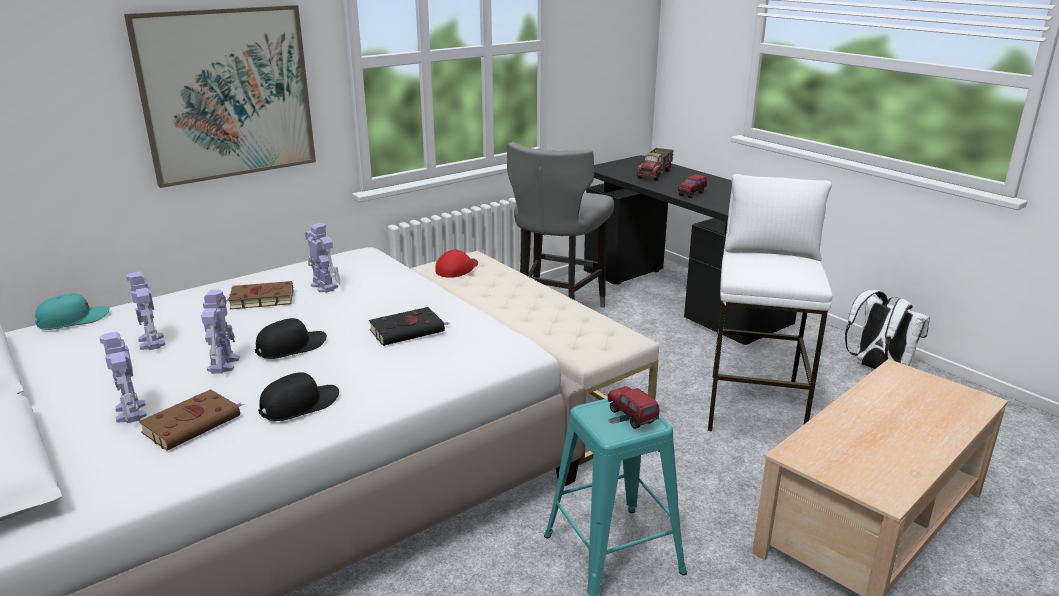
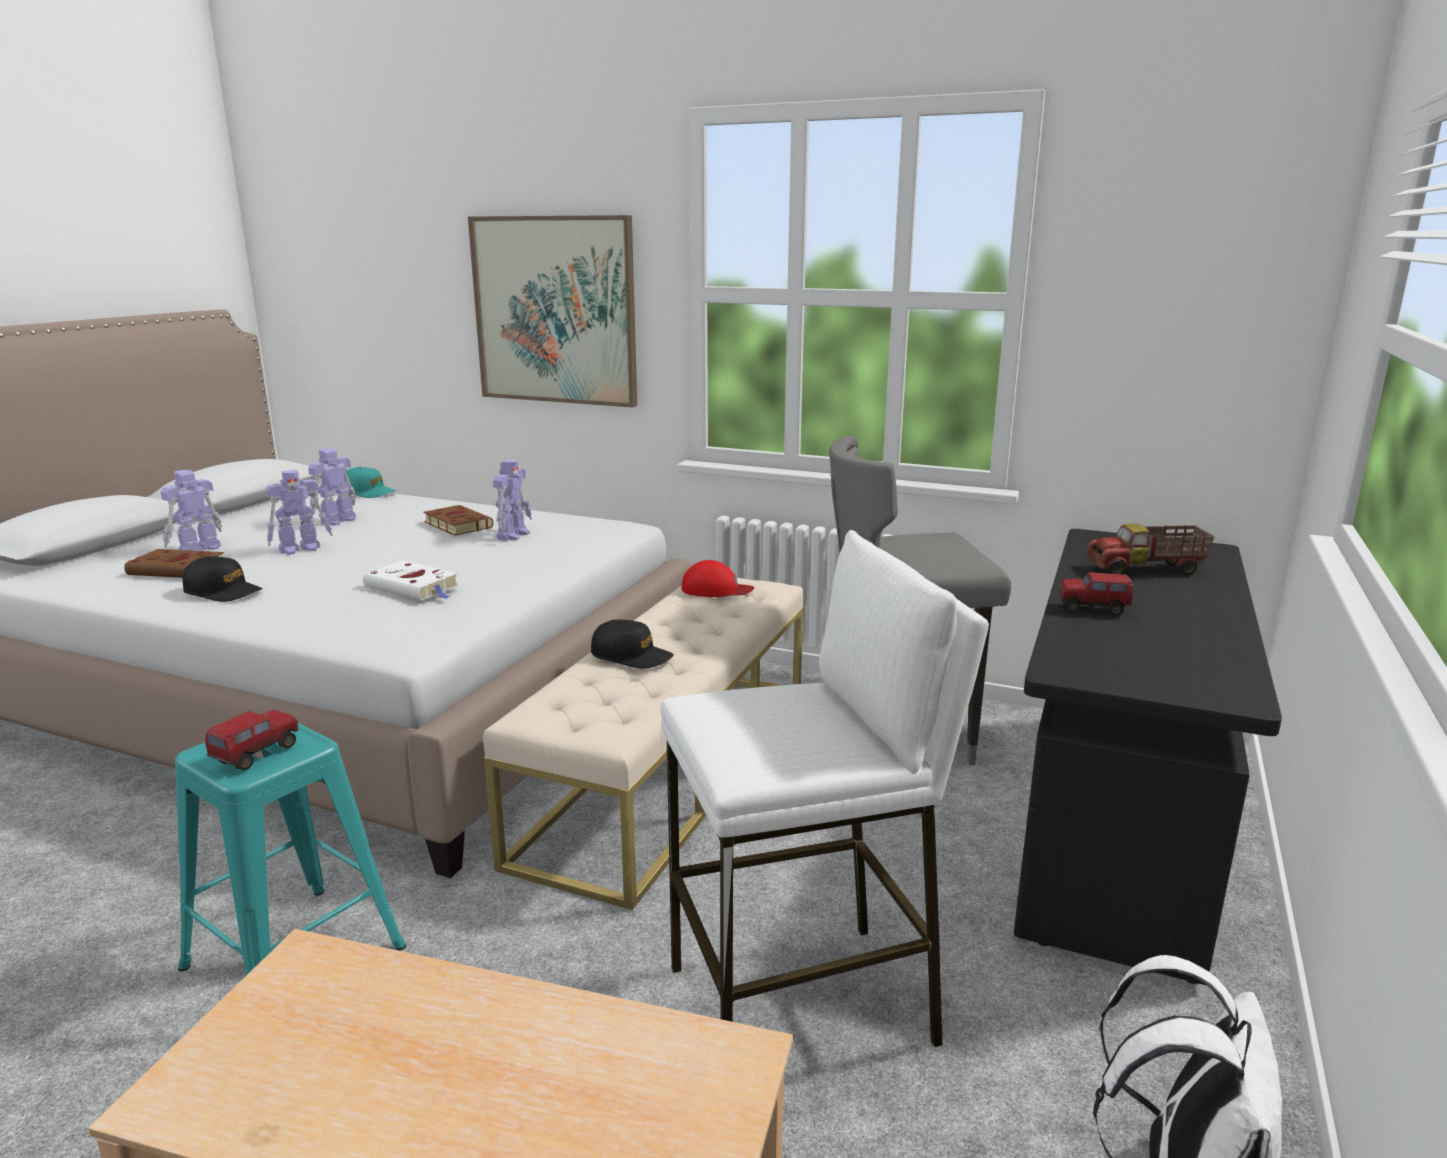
camera: 60 degrees right, 5 degrees down
black cap [255,318,327,359] -> black cap moved to [591,619,674,669]
black book [369,307,449,346] -> white book [363,560,459,600]

